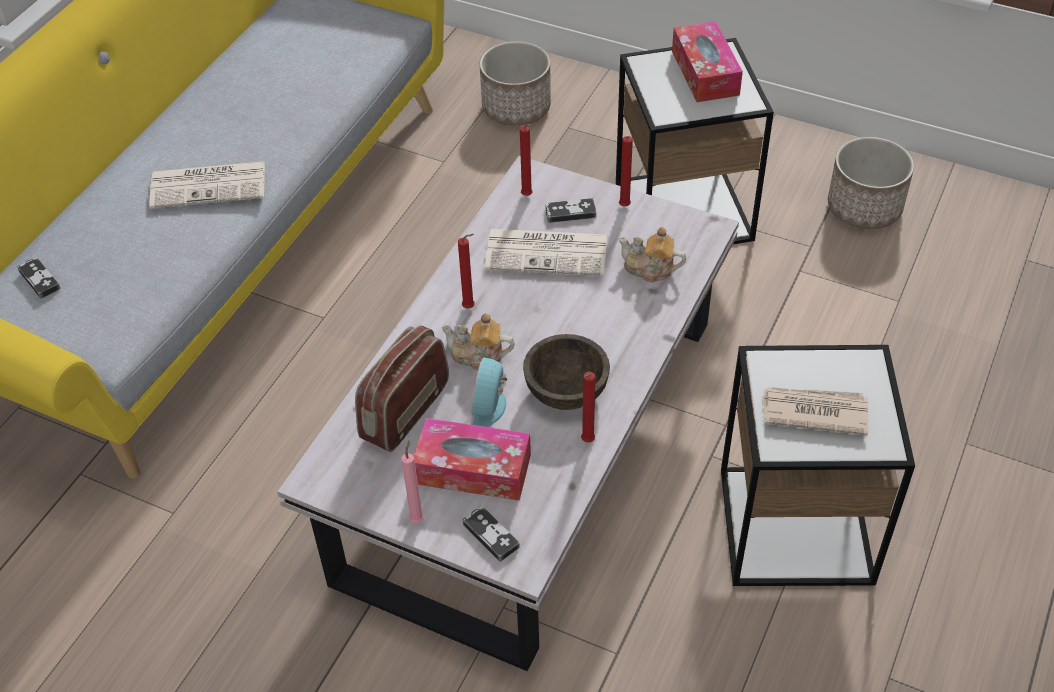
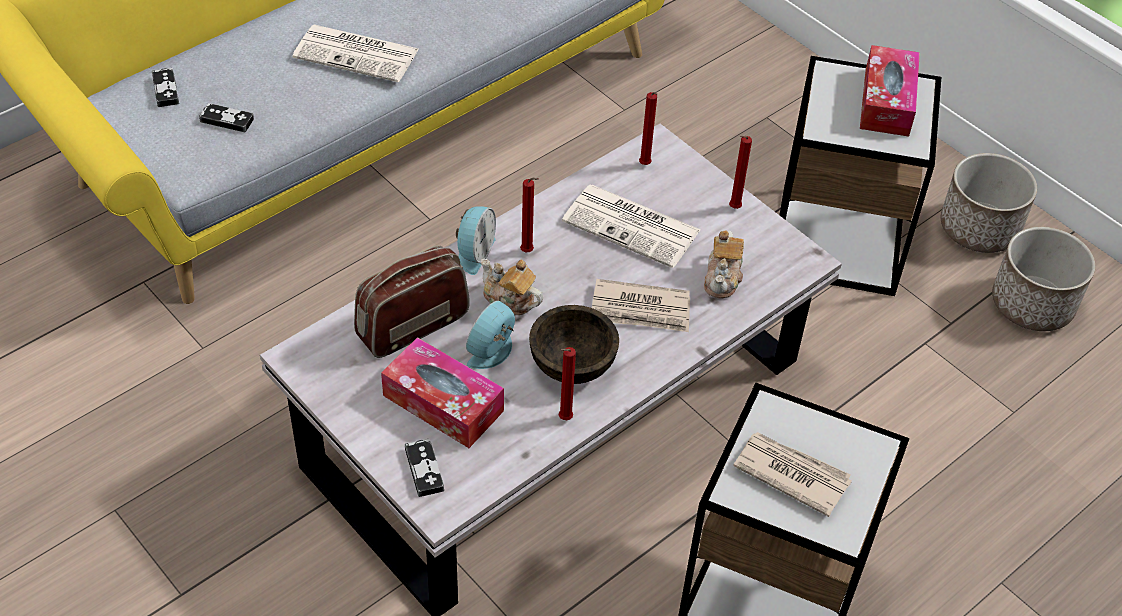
camera: 20 degrees right, 0 degrees up
pink candle [402,440,424,523] -> none
planter [480,41,551,126] -> planter moved to [941,153,1037,253]
game controller [545,198,596,223] -> game controller moved to [199,103,254,132]
teapot [619,227,686,283] -> teapot turned 120 degrees counterclockwise [704,231,744,299]
none -> alarm clock [456,206,496,275]
none -> newspaper [592,279,690,332]

